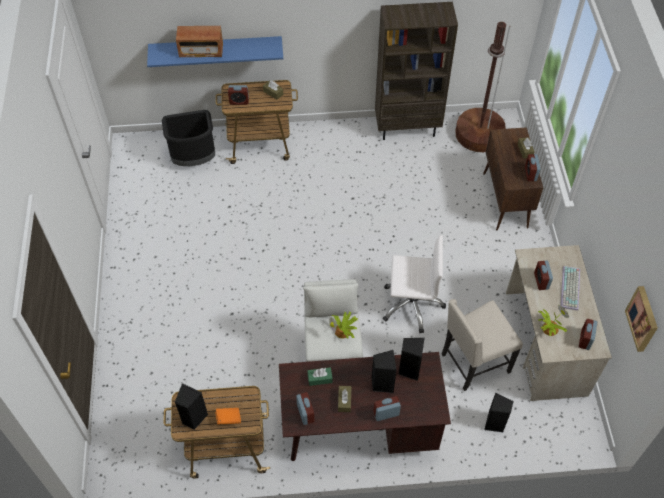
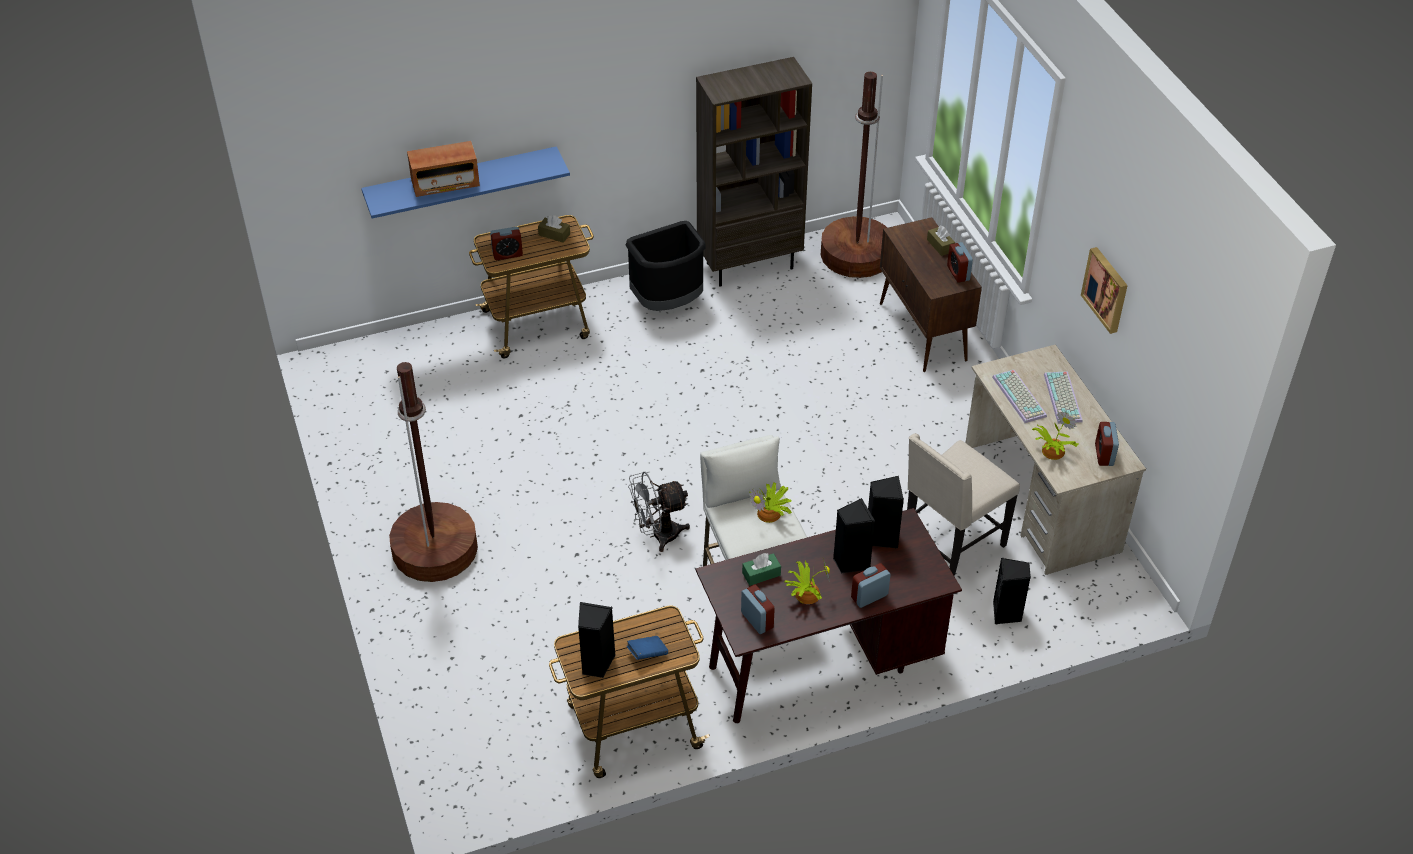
camera: 15 degrees left, 10 degrees down
black trash can [162,110,215,166] -> black trash can moved to [625,221,706,311]
orange book [215,408,241,425] -> blue book [627,636,668,660]
brown tissue box [338,386,351,412] -> potted plant [784,558,830,604]
white office chair [383,235,446,333] -> none
alarm clock [534,261,553,290] -> keyboard [992,370,1047,423]
picture [625,286,658,352] -> picture moved to [1081,247,1128,334]
none -> brown floor lamp [389,362,478,582]
none -> grey fan [628,472,690,552]

